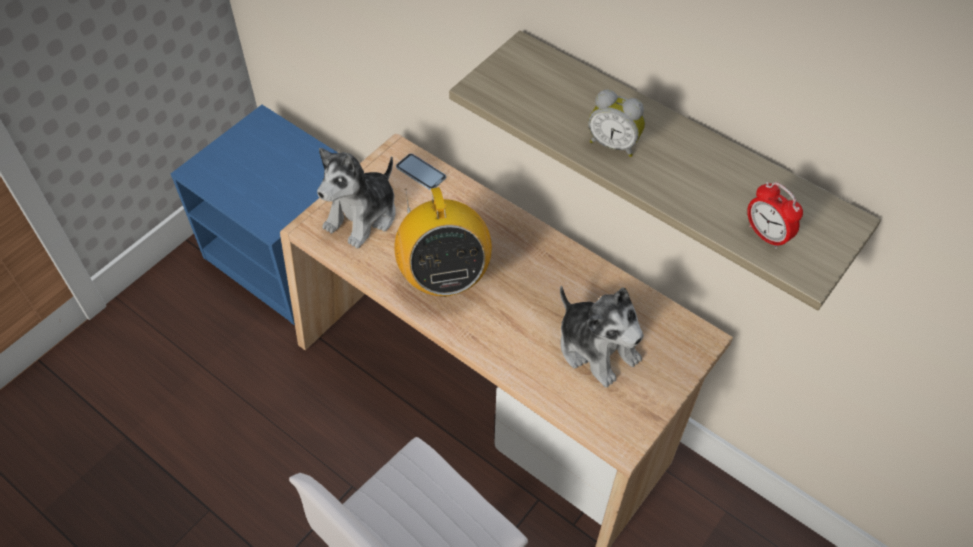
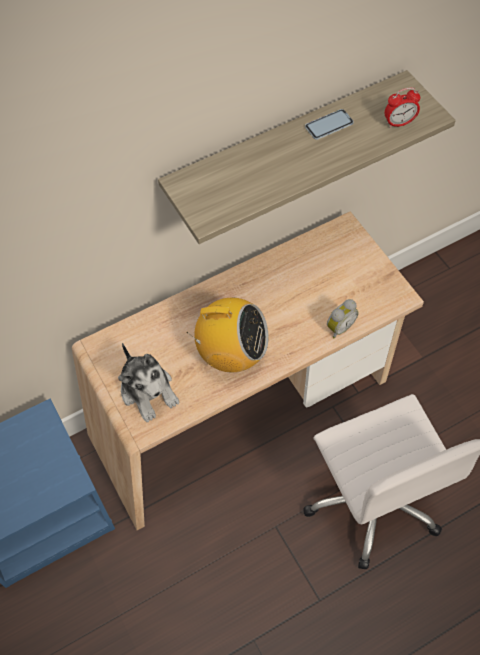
camera: 65 degrees left, 5 degrees up
phone [396,154,446,190] -> phone moved to [305,109,354,140]
plush toy [560,286,644,387] -> none
alarm clock [588,90,645,157] -> alarm clock moved to [327,299,359,339]

